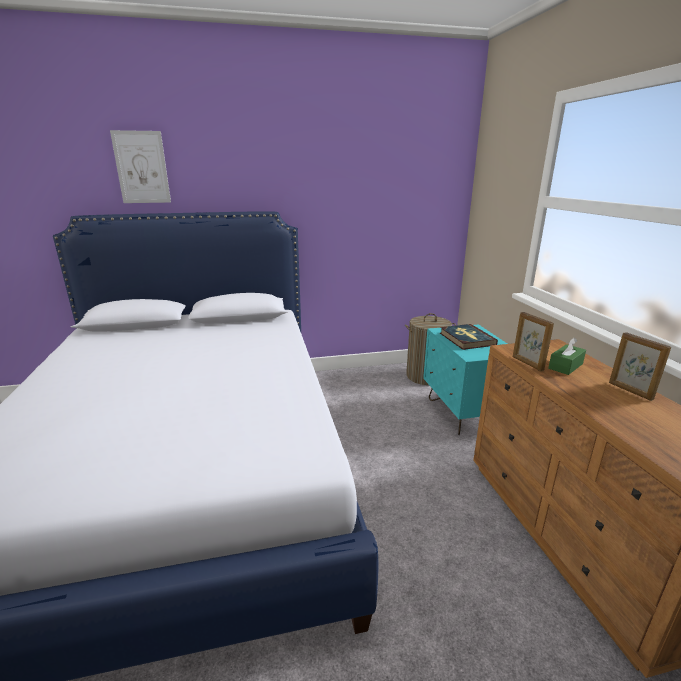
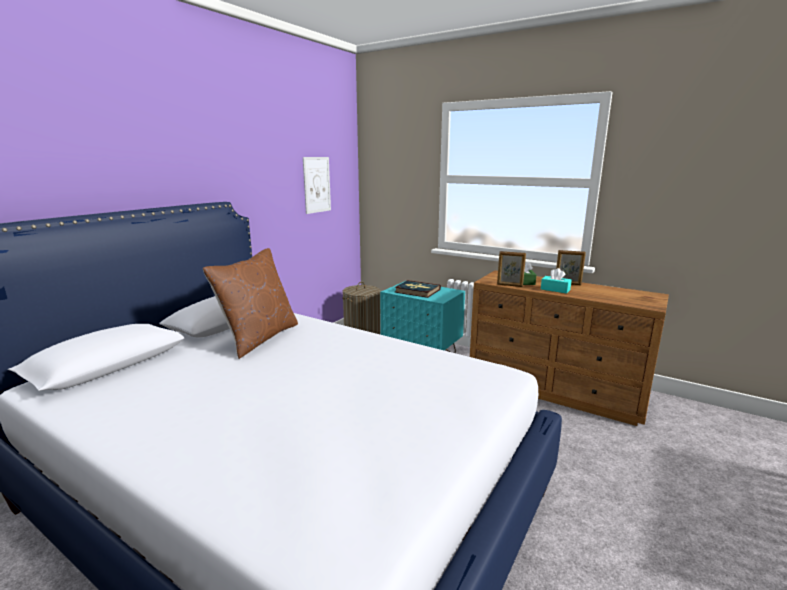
camera: 45 degrees left, 5 degrees down
picture [110,130,171,203] -> picture moved to [303,157,331,214]
none -> brown pillow [203,248,298,359]
none -> turquoise tissue box [541,268,572,294]

